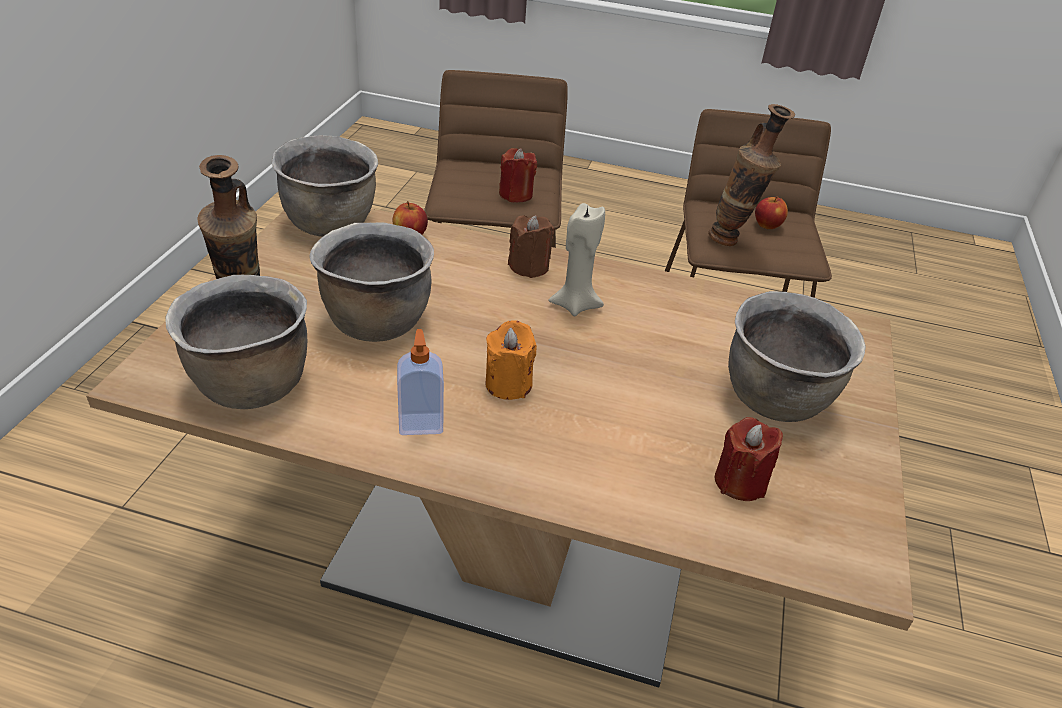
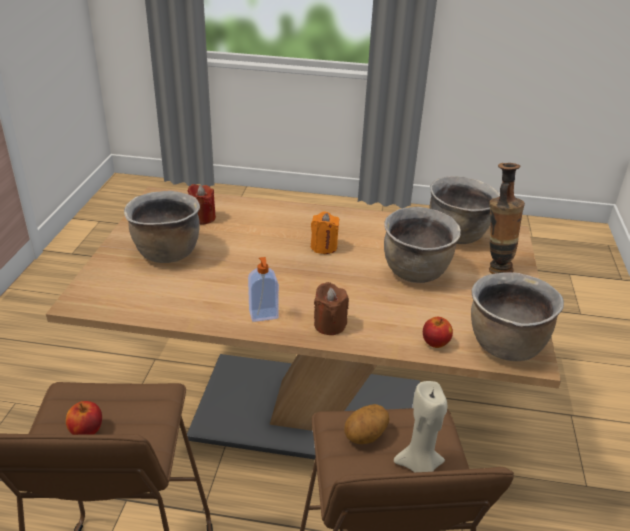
camera: 175 degrees right, 5 degrees down
soap dispenser [397,329,444,435] -> soap dispenser moved to [248,257,279,322]
red candle [499,148,537,202] -> potato [344,404,389,444]
beige candle [548,203,605,316] -> beige candle moved to [394,381,447,472]
vase [708,104,796,246] -> none

